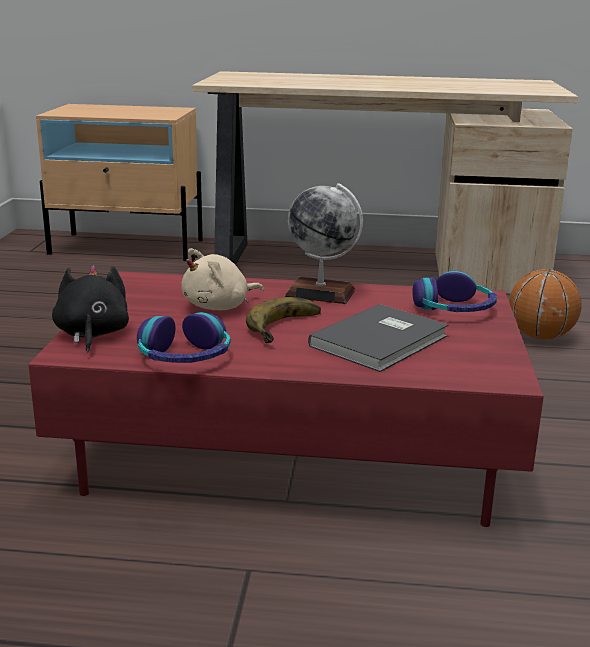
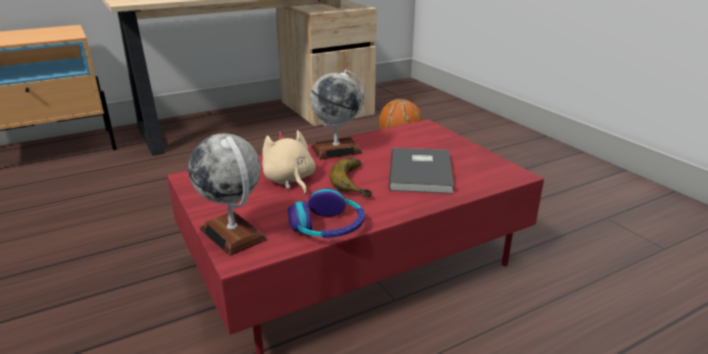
camera: 35 degrees left, 5 degrees up
black plush toy [52,266,129,352] -> globe [188,133,267,256]
beige plush toy [181,248,264,310] -> beige plush toy turned 135 degrees clockwise [262,130,315,194]
headphones [412,271,497,312] -> none

